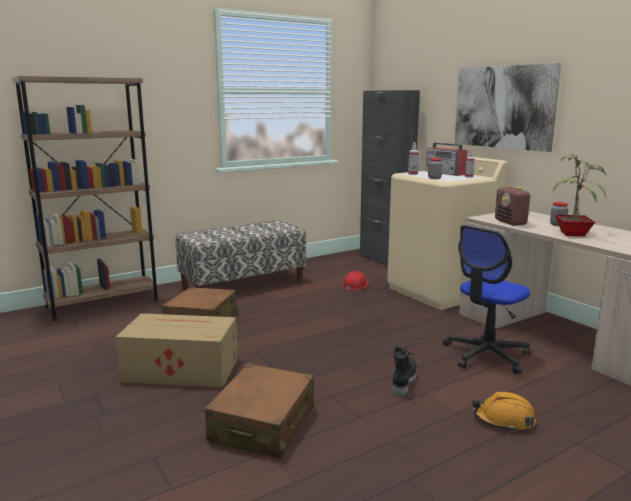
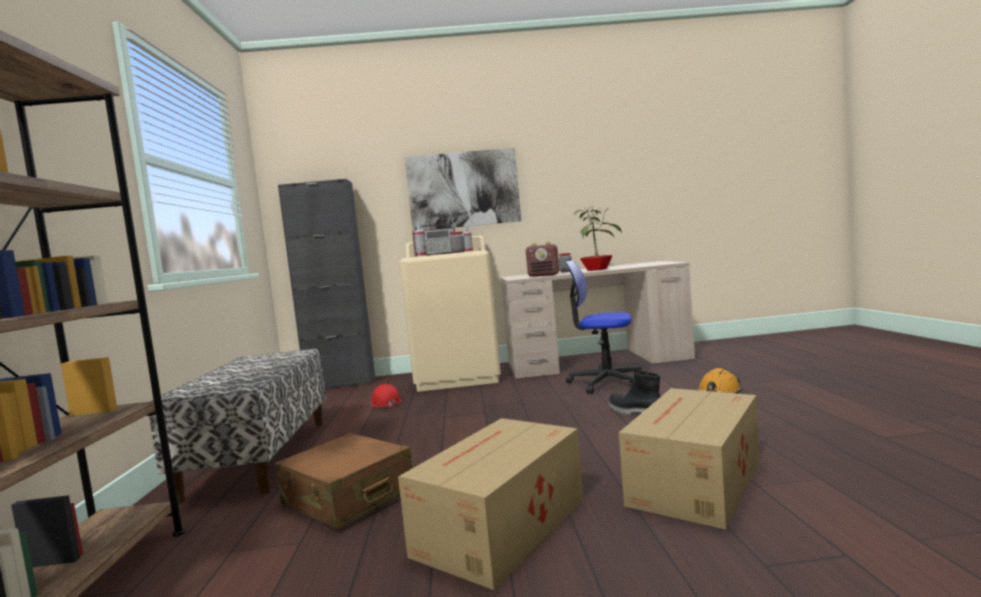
camera: 60 degrees left, 10 degrees down
brown suitcase [205,363,314,459] -> cardboard box [619,388,760,529]
office chair [443,225,530,374] -> office chair turned 120 degrees clockwise [565,260,642,394]

